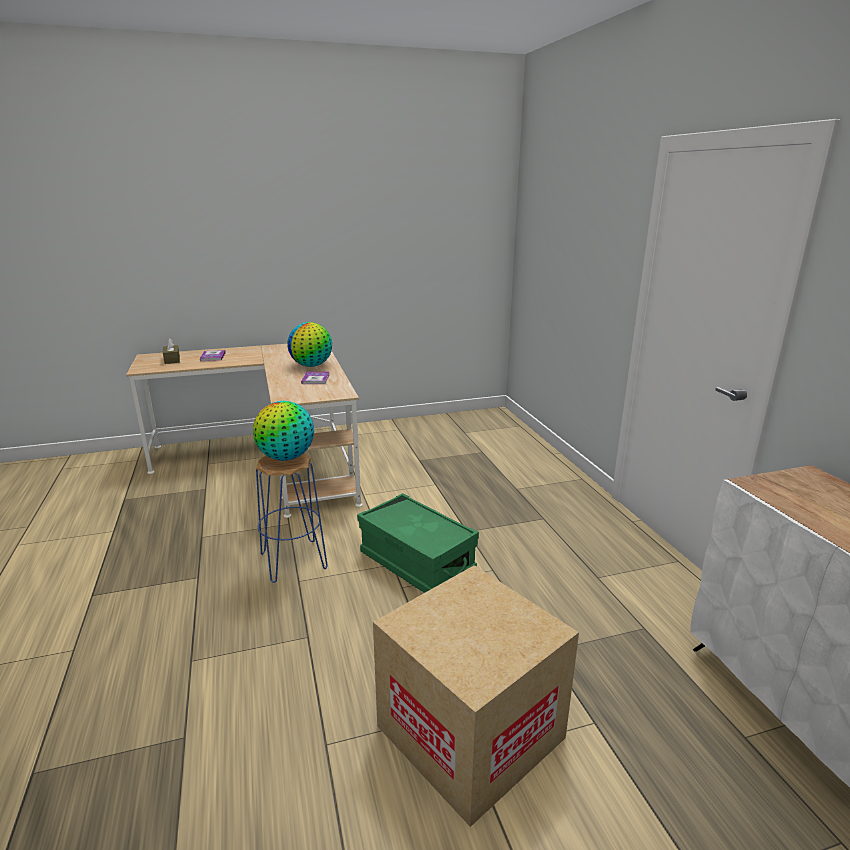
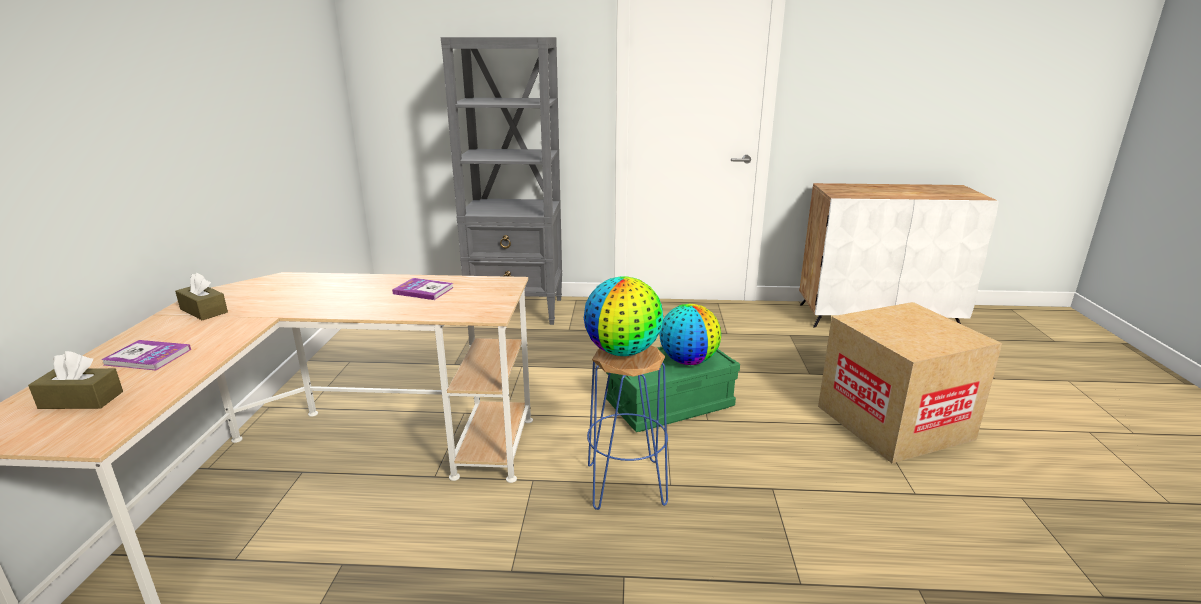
camera: 70 degrees left, 0 degrees up
globe [287,322,332,367] -> globe moved to [659,304,721,365]
none -> brown tissue box [175,273,228,320]
none -> grey bookcase [441,37,562,325]

